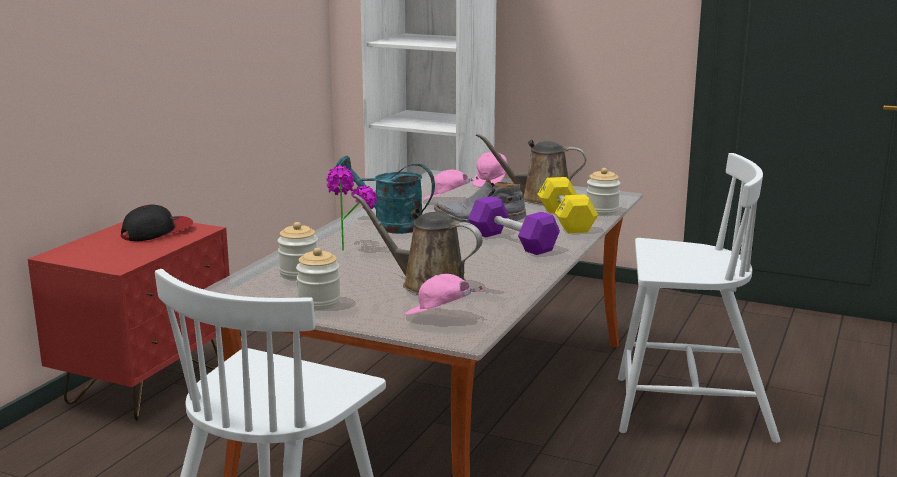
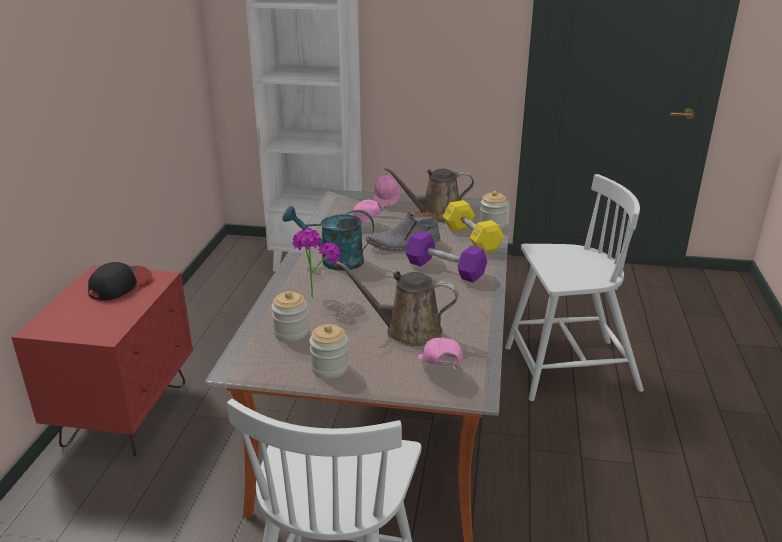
camera: 15 degrees left, 10 degrees up
pink cap [405,274,483,315] -> pink cap turned 75 degrees clockwise [418,337,463,369]

